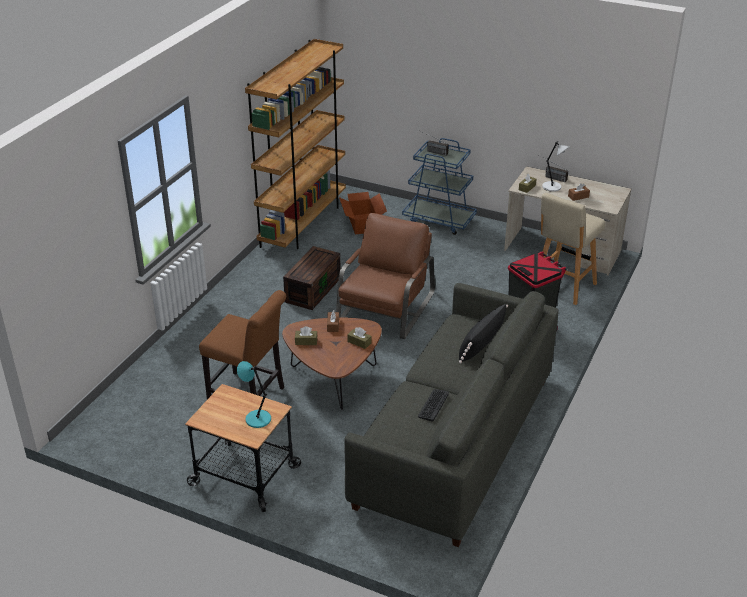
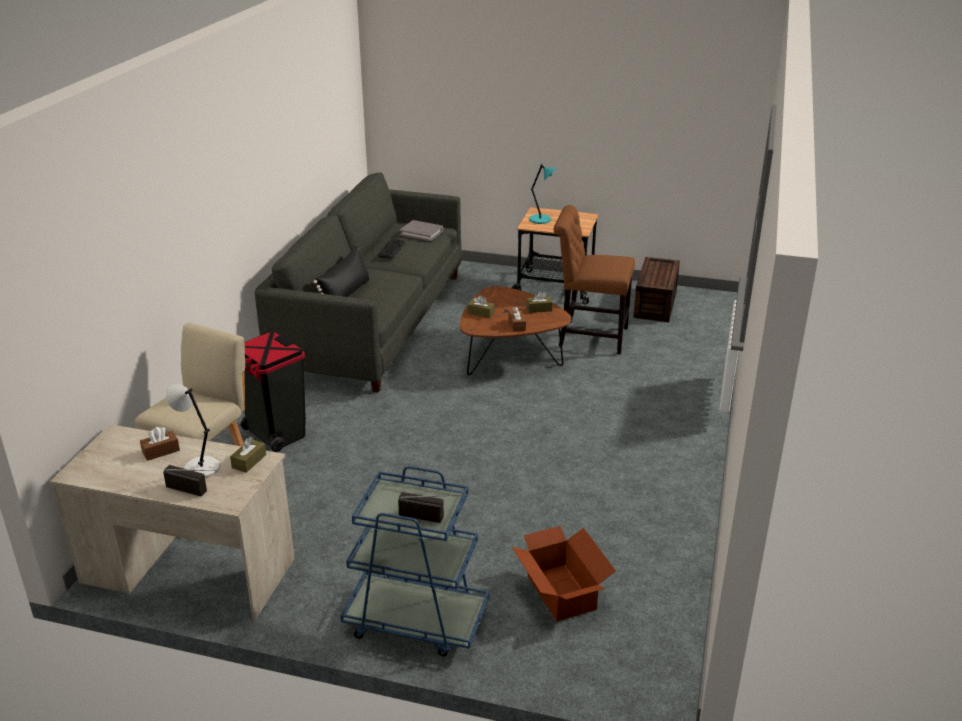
camera: 170 degrees right, 5 degrees down
brown bookcase [245,39,346,249] -> none
brown storage box [283,246,341,310] -> brown storage box moved to [633,257,680,322]
brown armchair [336,213,435,339] -> none
none -> grey book [399,220,443,241]

